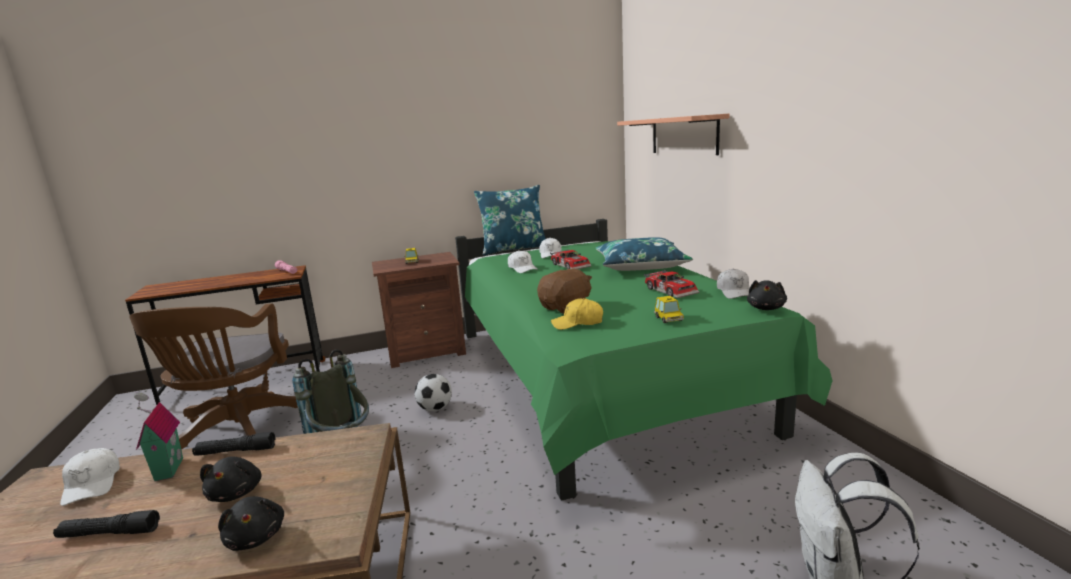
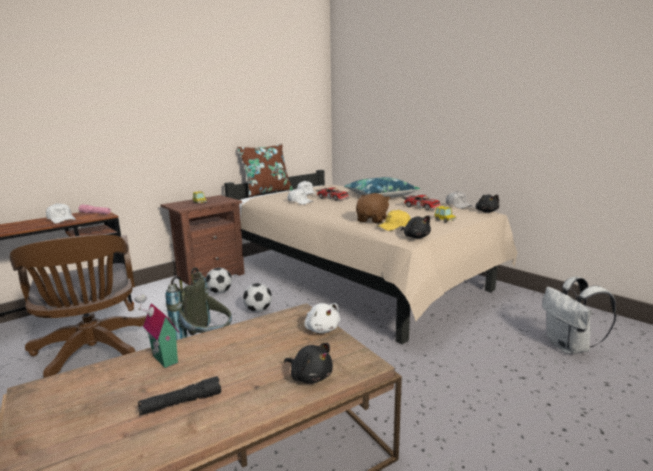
camera: 25 degrees left, 0 degrees up
white cap [60,448,120,506] -> white cap moved to [46,203,76,224]
black flashlight [192,432,275,456] -> none
black plush toy [200,456,262,502] -> black plush toy moved to [401,216,431,238]
green bed [455,219,832,501] -> beige bed [224,170,518,344]
blue pillow [474,185,546,256] -> brown pillow [237,144,293,197]
shelf [617,114,730,155] -> none
none -> football [206,268,232,294]
none -> white plush toy [304,303,340,333]

